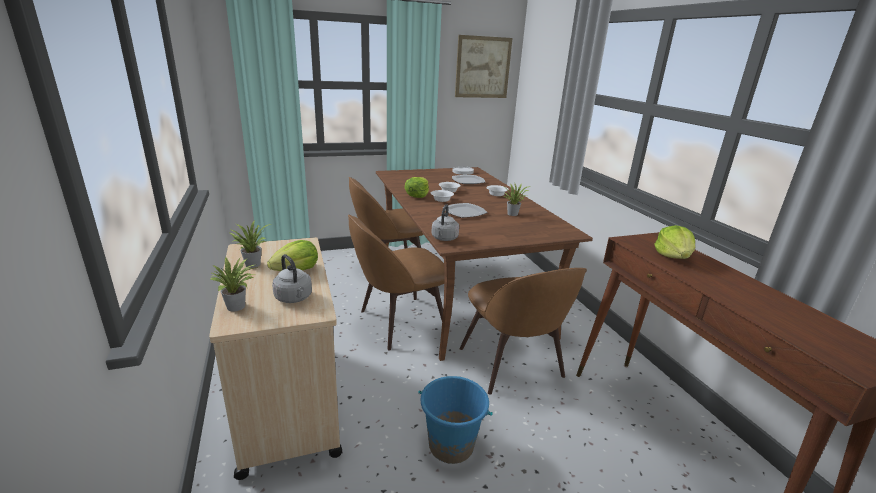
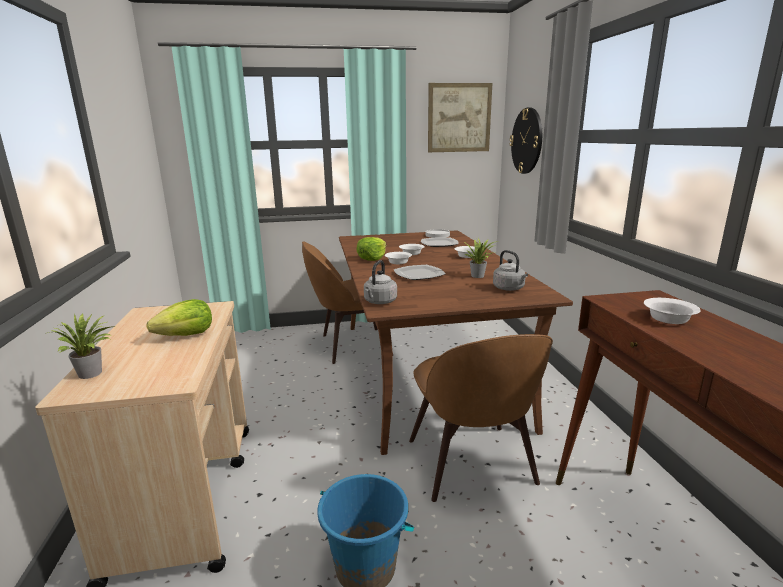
camera: 10 degrees right, 5 degrees down
potted plant [229,220,271,268] -> none
grey kettle [272,254,312,303] -> grey kettle moved to [493,250,528,291]
brown chair [348,215,445,351] -> none
lettuce [655,225,696,259] -> white bowl [644,298,701,324]
none -> wall clock [509,108,542,174]

